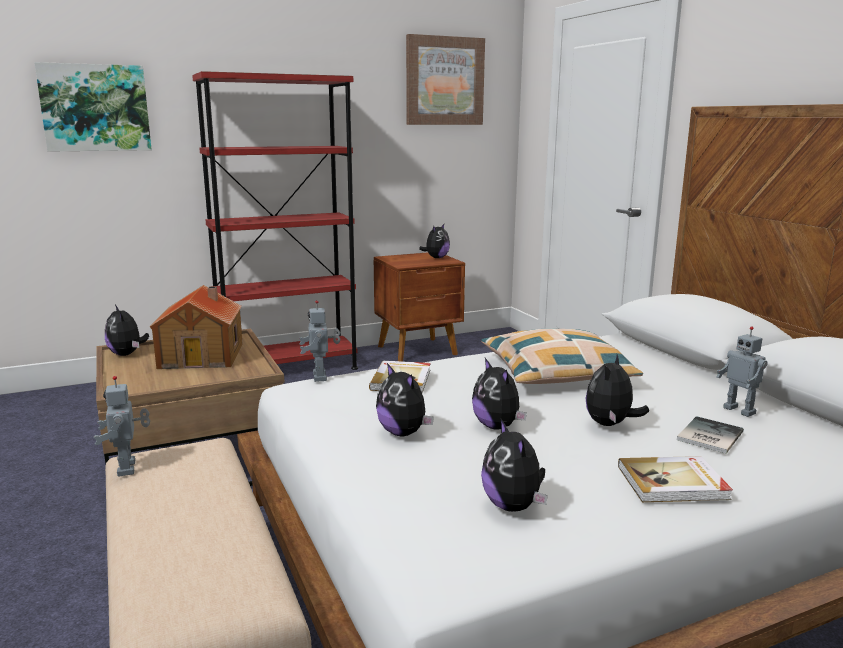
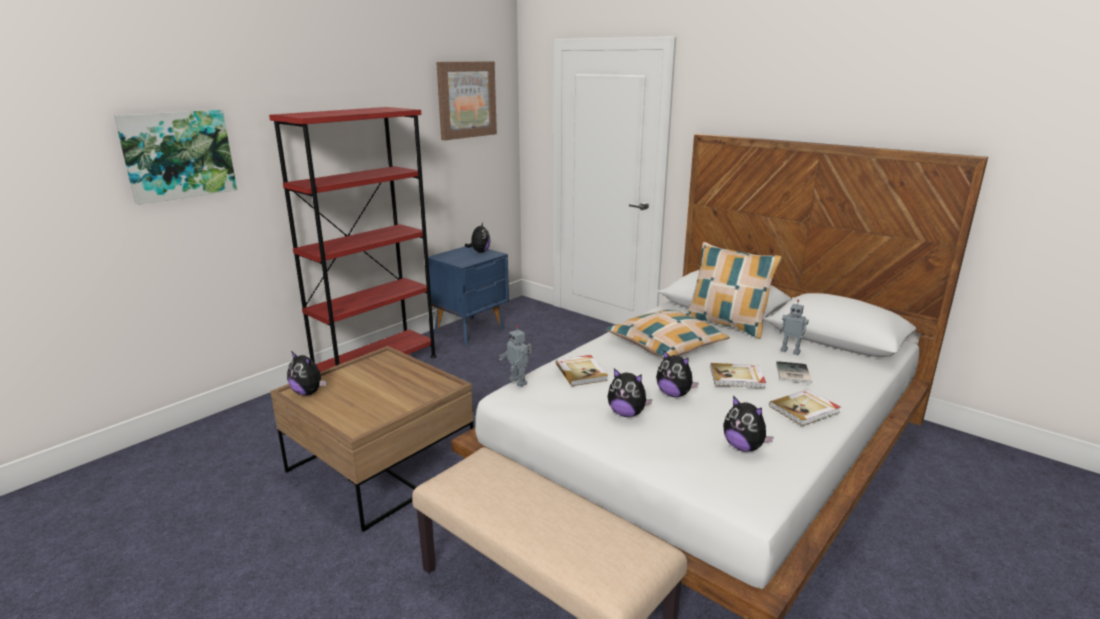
camera: 25 degrees left, 5 degrees up
toy robot [94,376,150,477] -> none
toy house [150,285,243,369] -> none
brown nightstand [374,252,465,362] -> blue nightstand [428,246,509,345]
plush toy [586,355,649,426] -> book [710,363,766,388]
none -> pillow [686,242,782,339]

